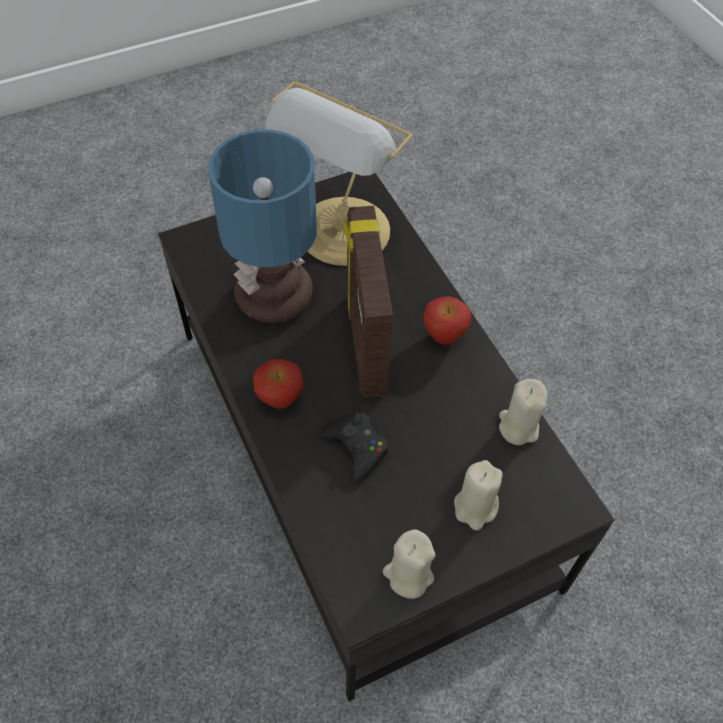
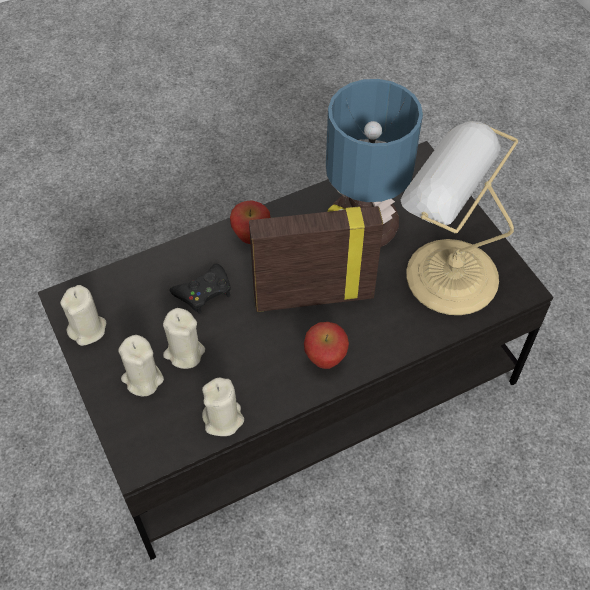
camera: 90 degrees right, 0 degrees up
none -> beige candle [163,308,205,369]

